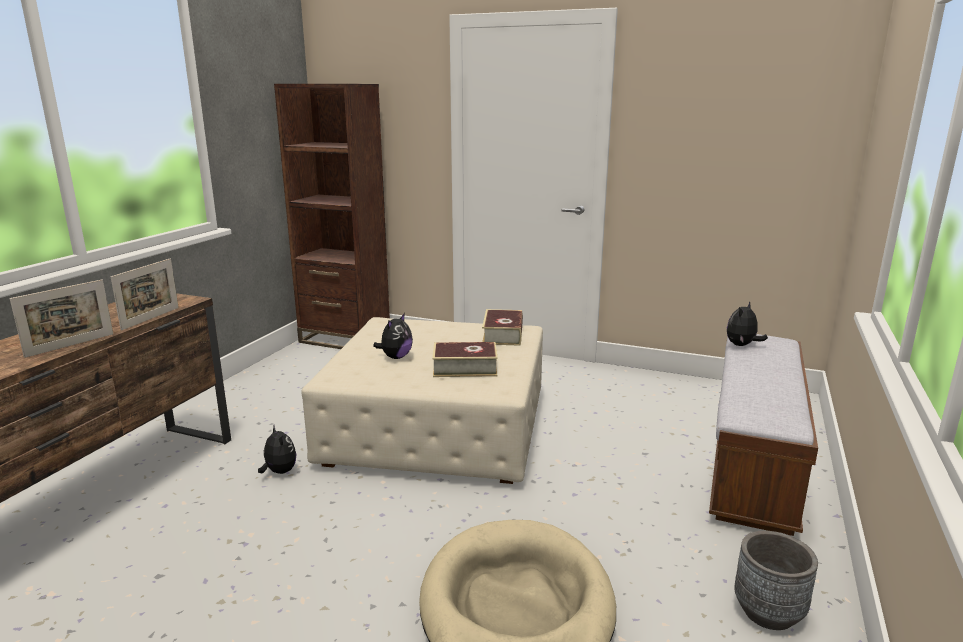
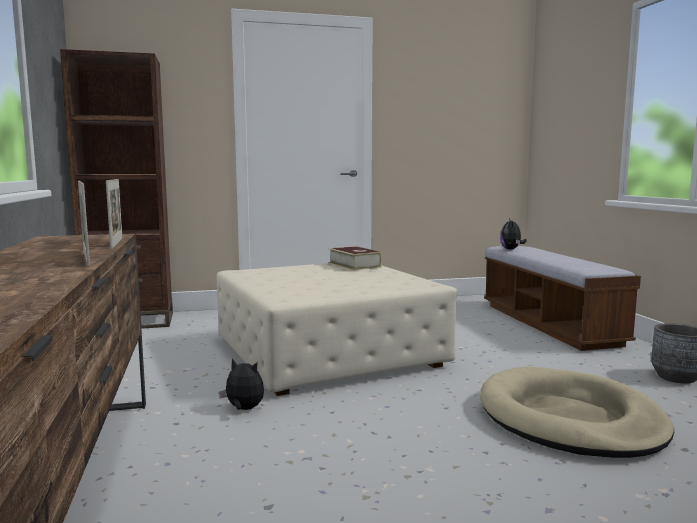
camera: 35 degrees left, 10 degrees down
picture frame [10,279,113,358] -> picture frame turned 150 degrees clockwise [78,181,90,266]
plush toy [373,313,413,359] -> none
book [432,342,498,377] -> none

